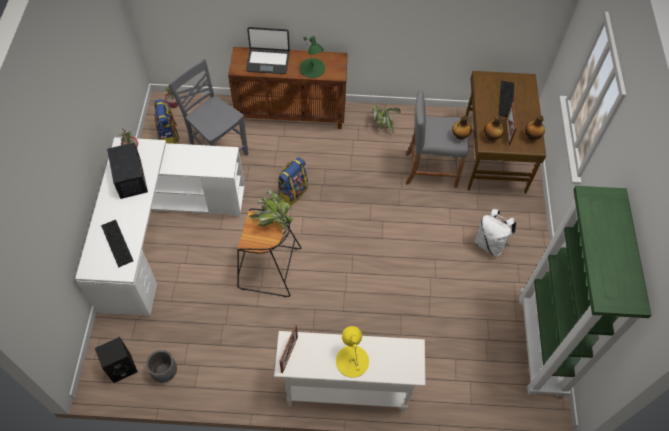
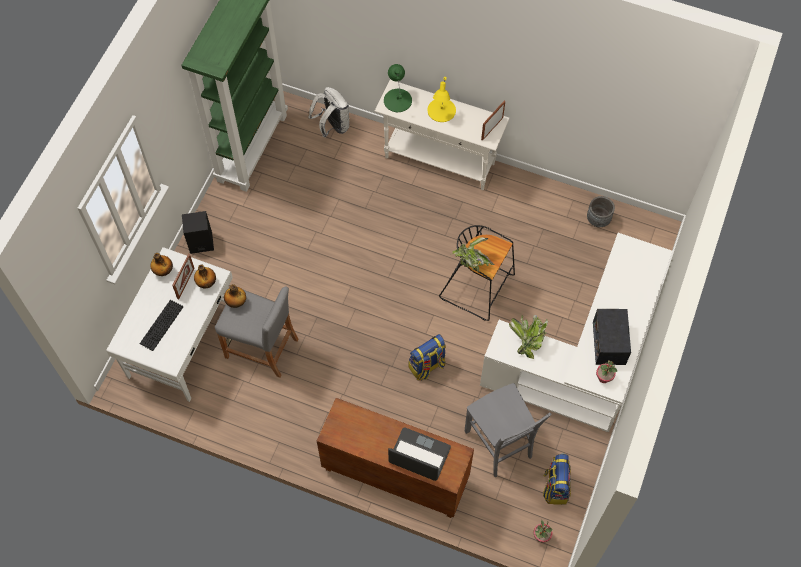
camera: 160 degrees left, 5 degrees up
black speaker [95,337,138,383] -> black speaker moved to [182,211,214,254]
keyboard [101,220,133,267] -> none
green table lamp [300,36,325,78] -> green table lamp moved to [384,64,412,112]
potted plant [373,105,401,133] -> potted plant moved to [509,315,548,359]
brown desk [466,71,546,194] -> white desk [106,247,233,402]
white backpack [475,209,516,257] -> white backpack moved to [308,87,349,138]

